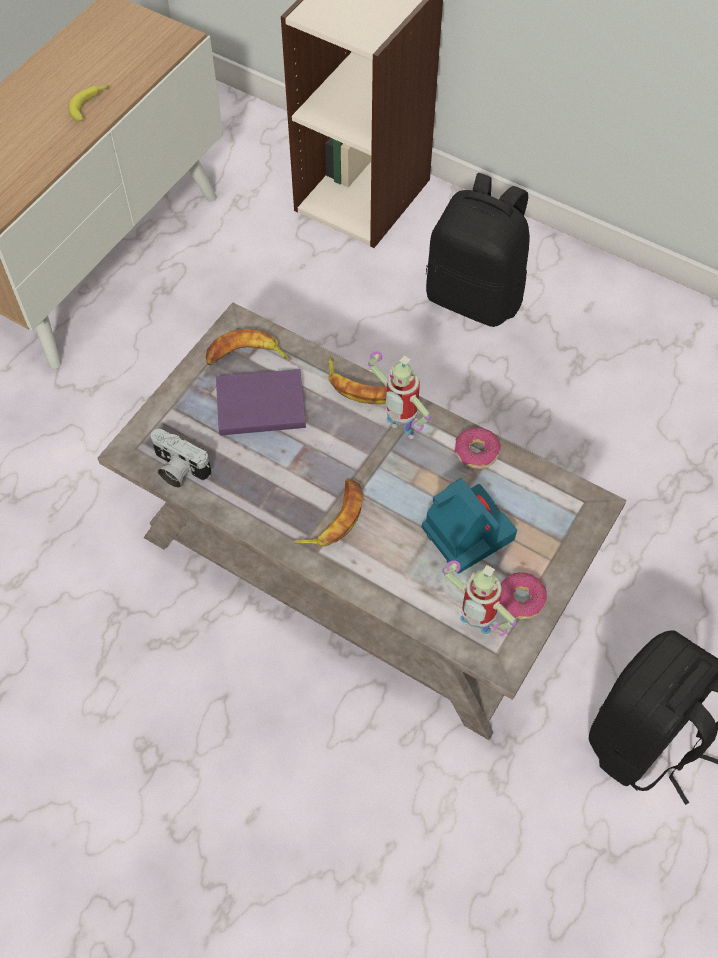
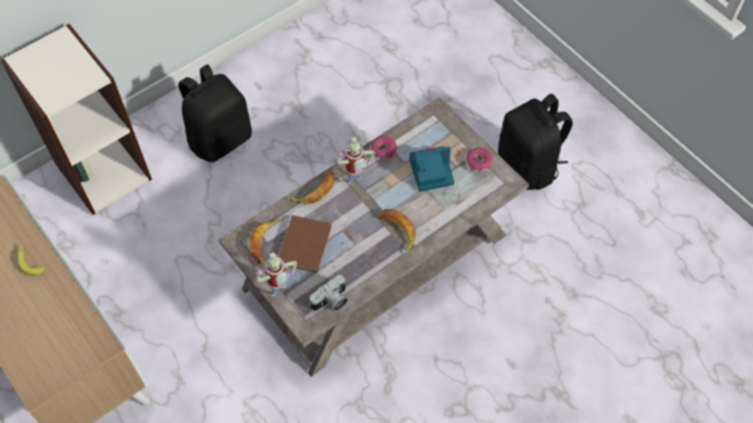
camera: 70 degrees left, 0 degrees up
purple book [216,369,306,436] -> brown book [278,215,331,273]
toy robot [442,560,517,636] -> toy robot moved to [255,252,298,296]

